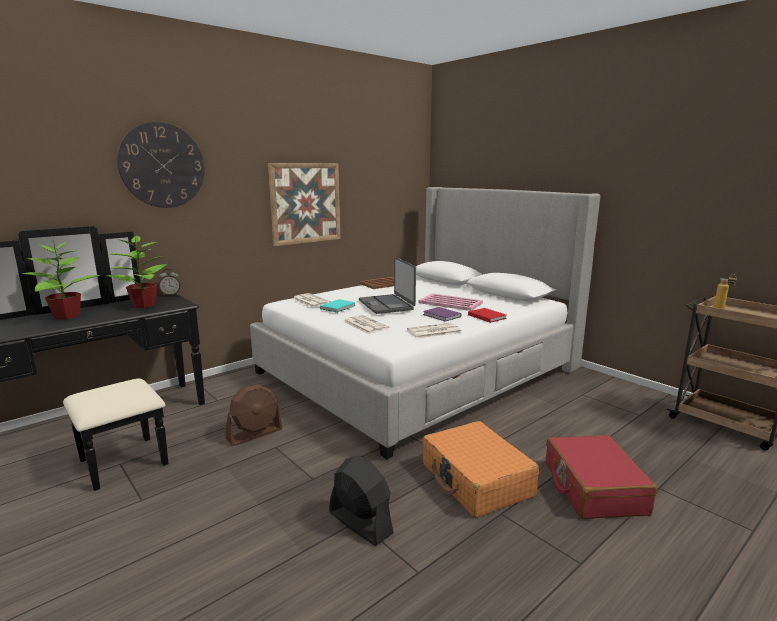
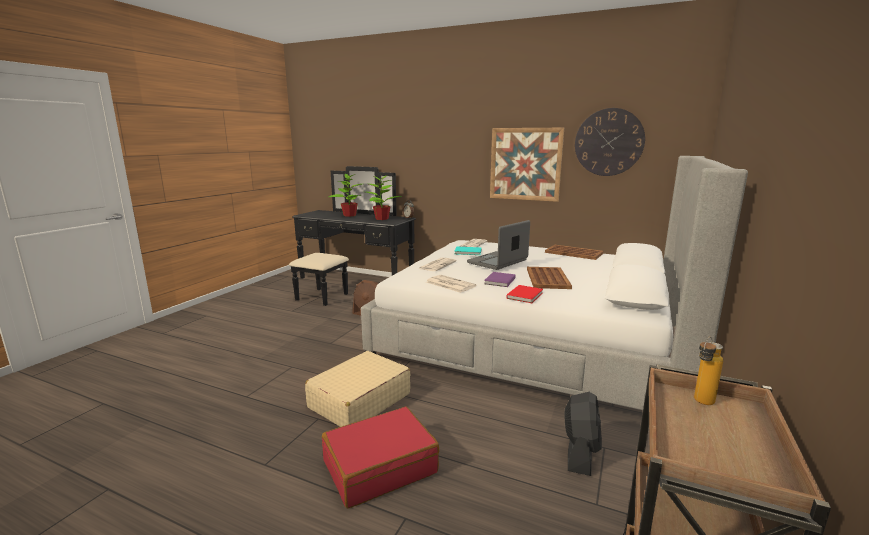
camera: 65 degrees right, 0 degrees up
wall clock [117,122,205,208] -> wall clock moved to [575,108,645,176]
black fan [329,456,394,546] -> black fan moved to [564,392,602,476]
pink tray [419,293,483,311] -> brown tray [527,267,572,289]
orange suitcase [422,421,539,518] -> beige suitcase [305,351,410,427]

